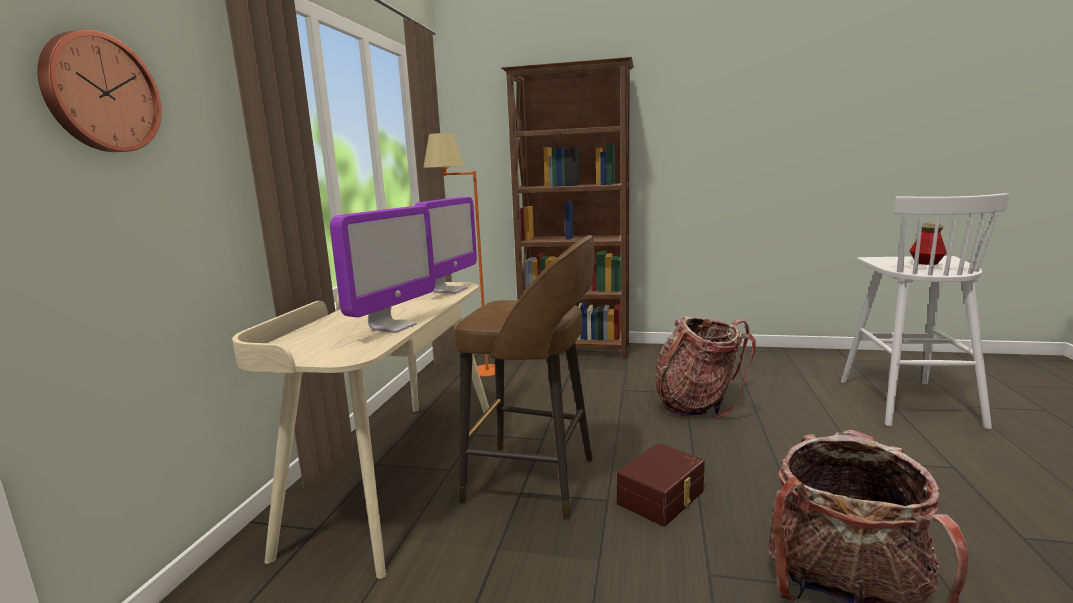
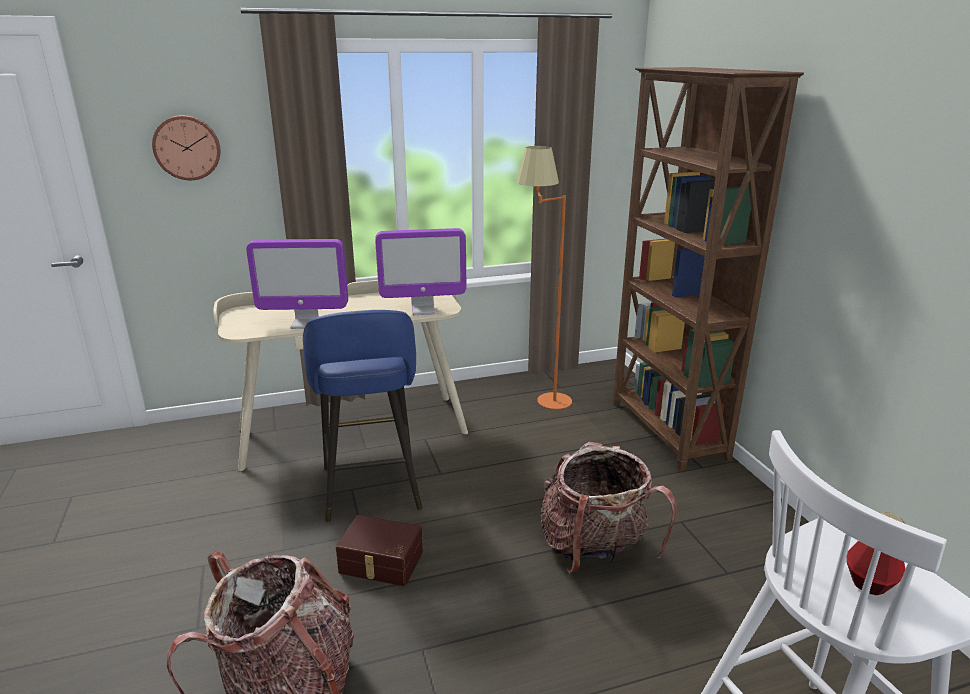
camera: 60 degrees right, 10 degrees up
brown stool [455,235,594,520] -> blue stool [303,310,423,522]

